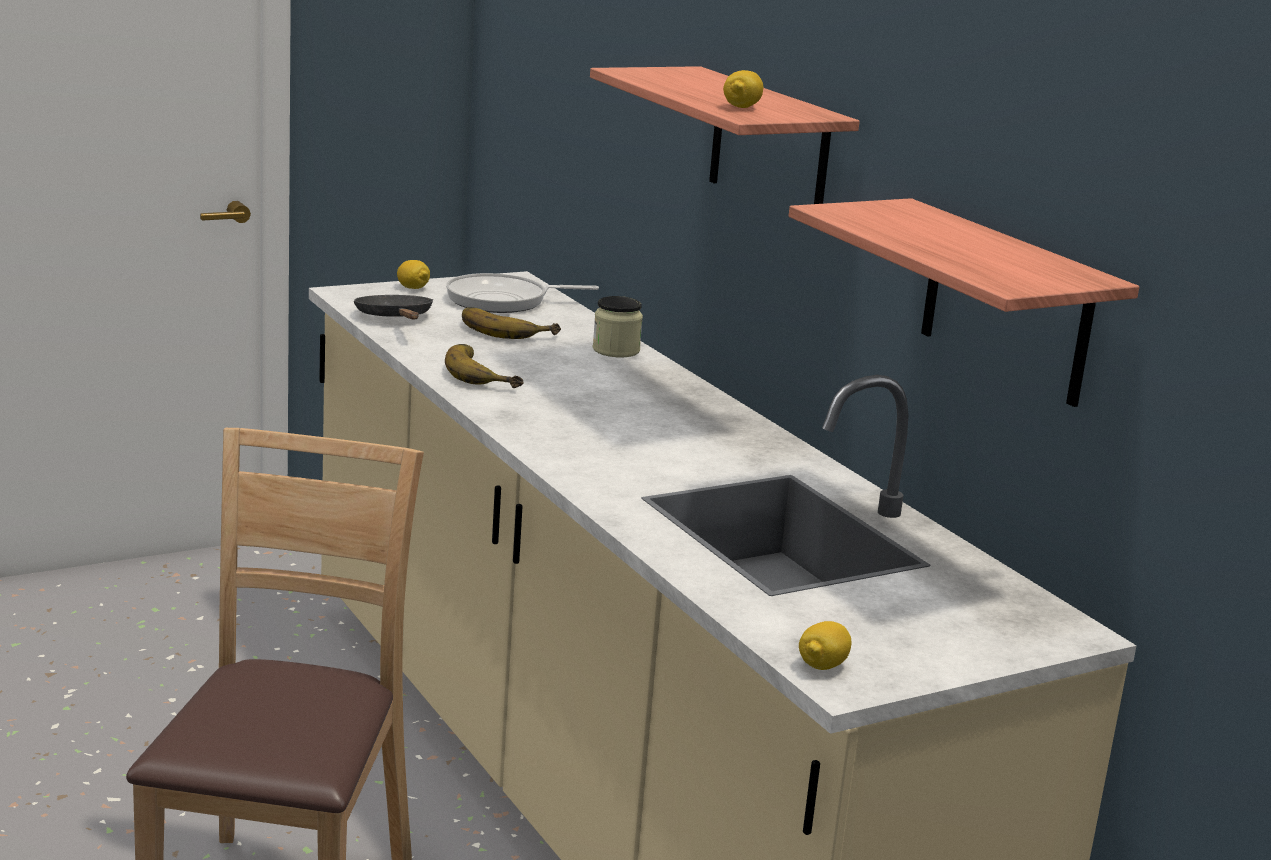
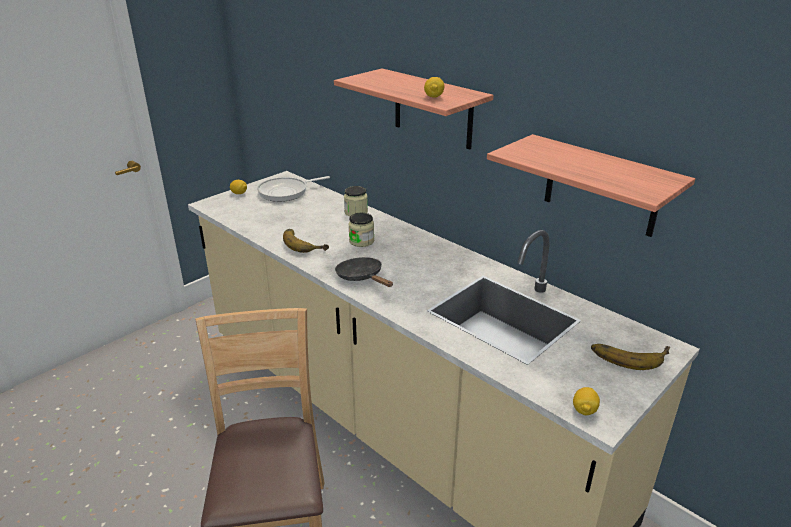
camera: 15 degrees left, 10 degrees up
black frying pan [354,295,434,320] -> black frying pan moved to [335,257,393,287]
banana [462,307,561,339] -> banana moved to [591,344,670,370]
none -> jar [348,213,374,247]

